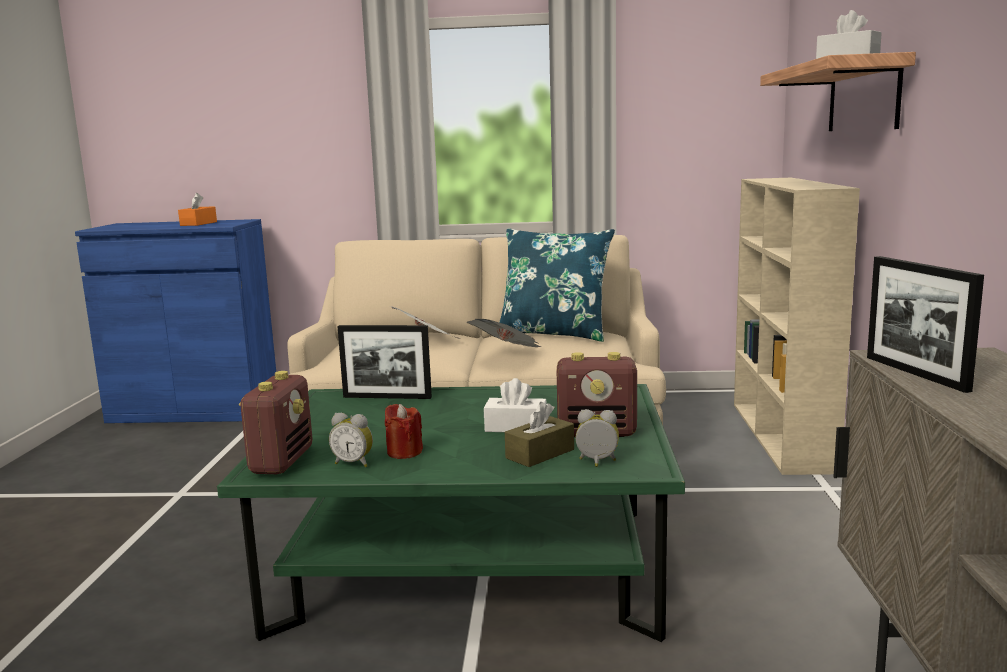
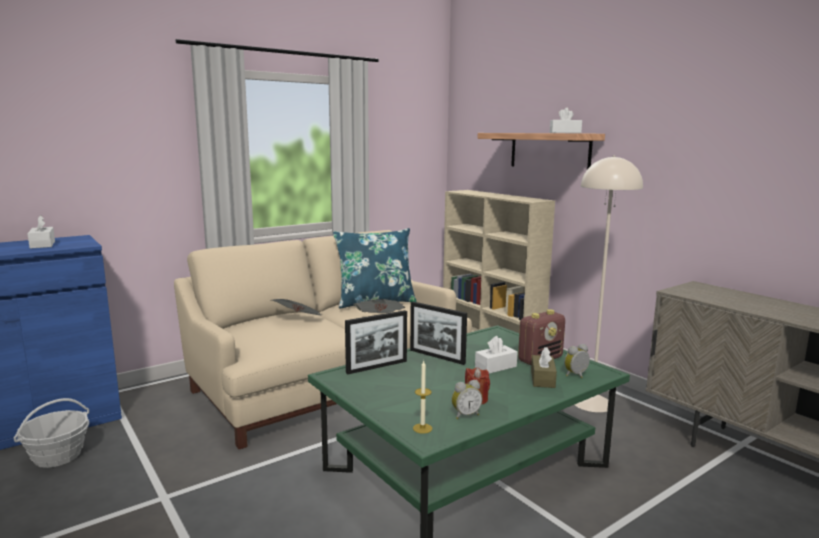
camera: 40 degrees left, 0 degrees up
orange tissue box [178,193,217,226] -> white tissue box [27,215,55,249]
radio [239,371,313,474] -> candle [413,361,432,434]
picture frame [867,256,984,393] -> picture frame moved to [410,302,467,365]
none -> basket [14,398,89,468]
none -> beige floor lamp [575,155,643,412]

